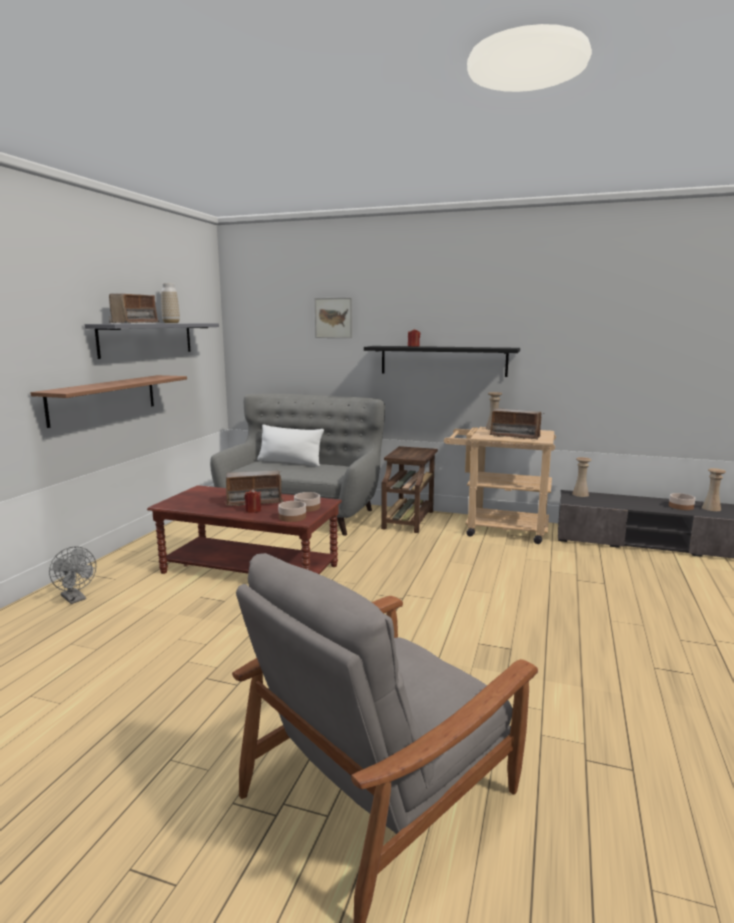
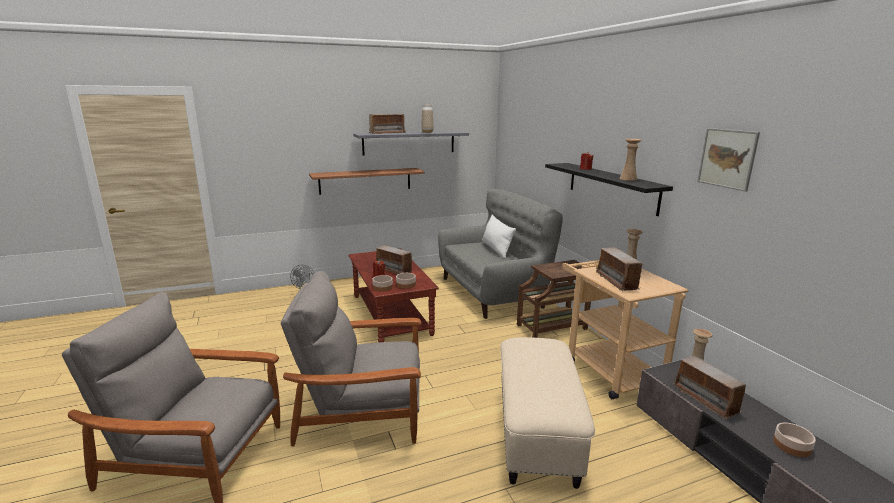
camera: 50 degrees right, 5 degrees up
picture [315,298,352,338] -> picture moved to [697,128,760,192]
beige vase [702,468,726,511] -> beige vase moved to [620,139,642,181]
none -> grey armchair [281,271,421,446]
none -> beige ottoman [500,337,595,489]
none -> radio [673,356,749,420]

